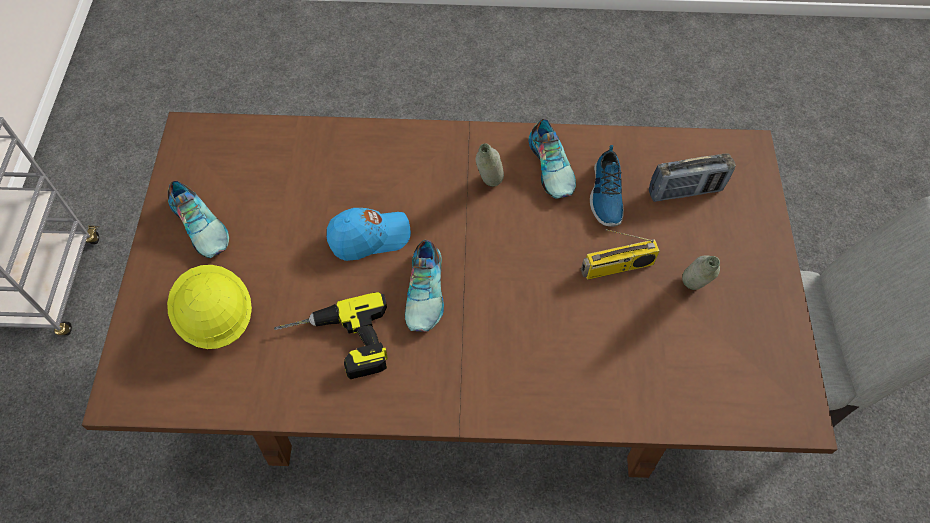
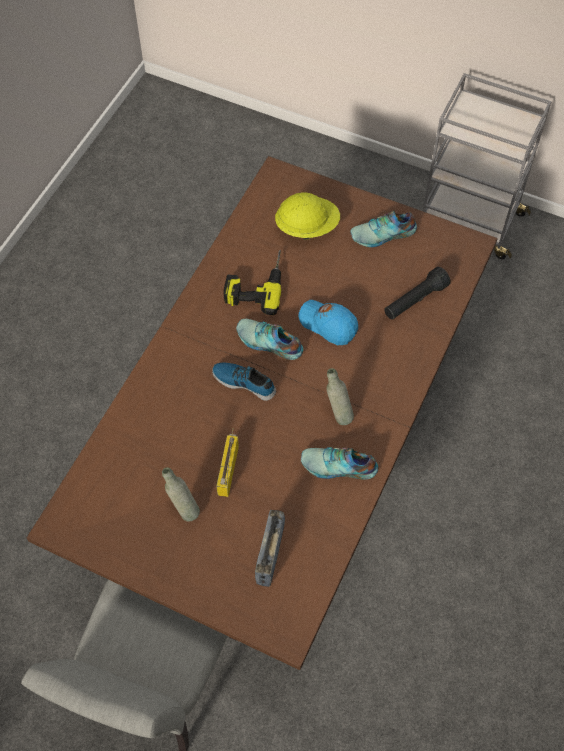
camera: 115 degrees right, 0 degrees up
blue cap [327,208,411,261] -> blue cap turned 120 degrees clockwise [299,300,358,345]
shoe [590,145,624,227] -> shoe moved to [212,363,276,401]
none -> black flashlight [384,267,450,319]

